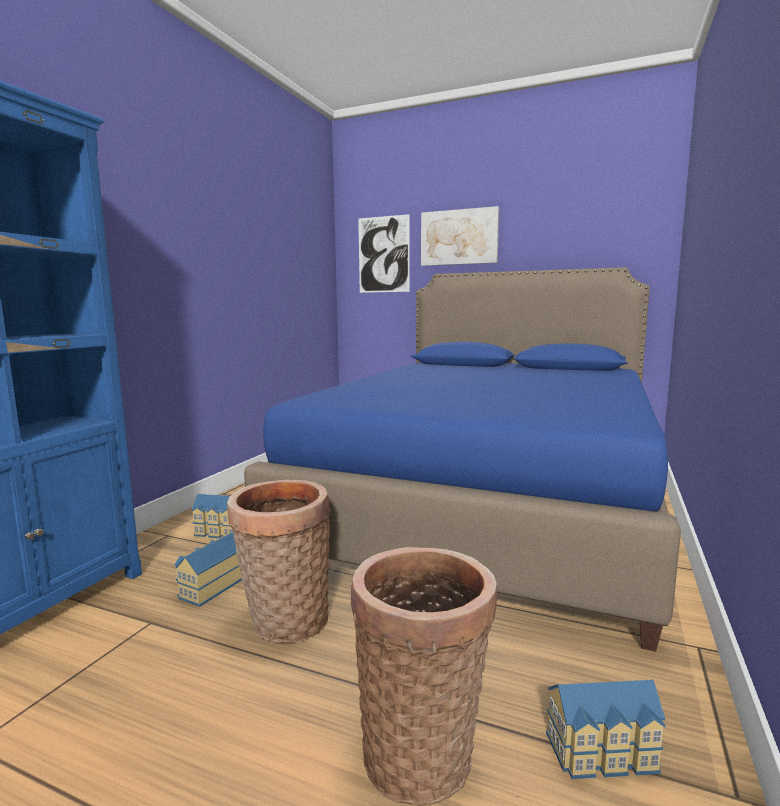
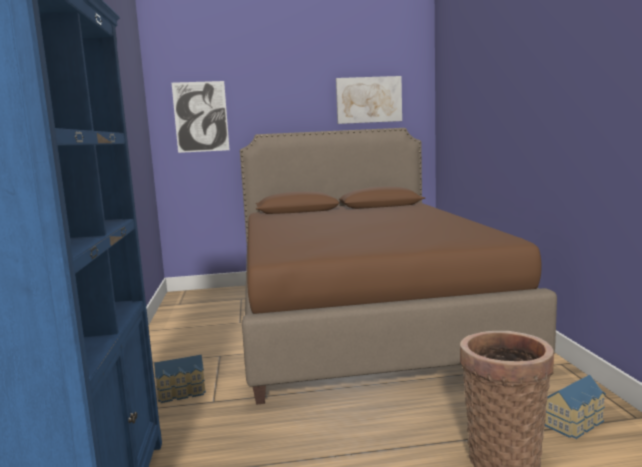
camera: 30 degrees left, 0 degrees up
toy house [174,532,242,607] -> none
basket [227,480,330,643] -> none
blue bed [244,267,681,652] -> brown bed [240,128,557,405]
picture [421,206,499,266] -> picture moved to [336,76,402,124]

